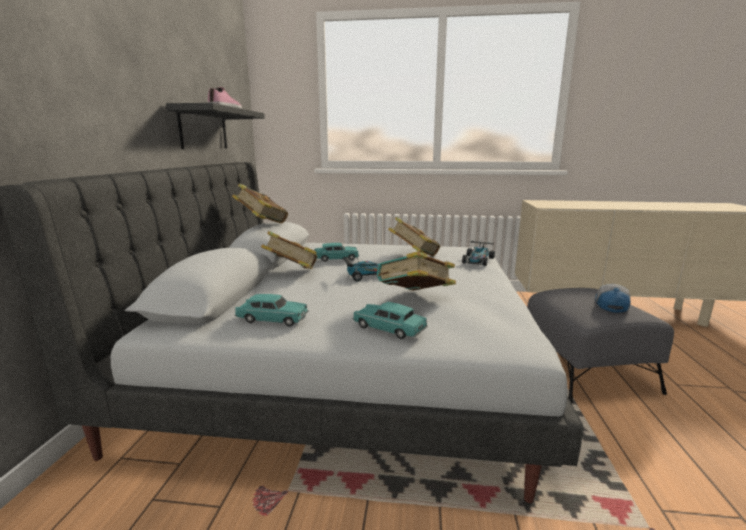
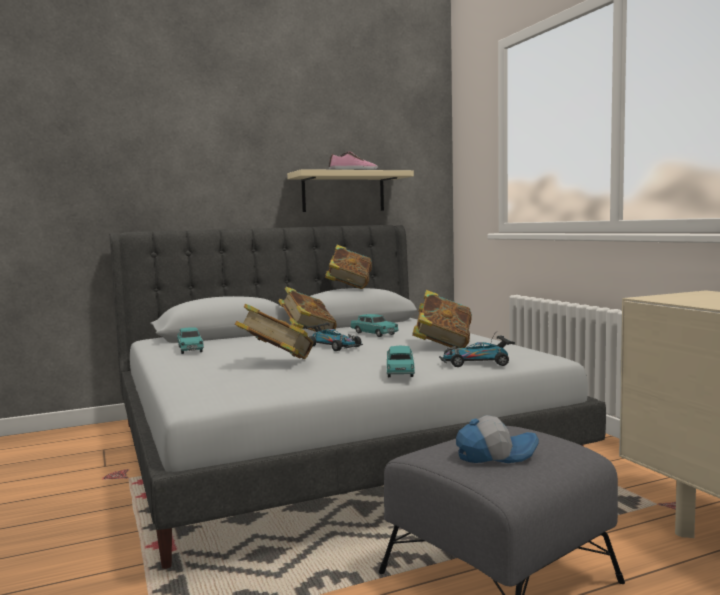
camera: 60 degrees right, 10 degrees down
black shelf [166,103,265,149] -> beige shelf [287,169,414,212]
turquoise toy car [352,302,428,339] -> turquoise toy car moved to [386,345,415,377]

